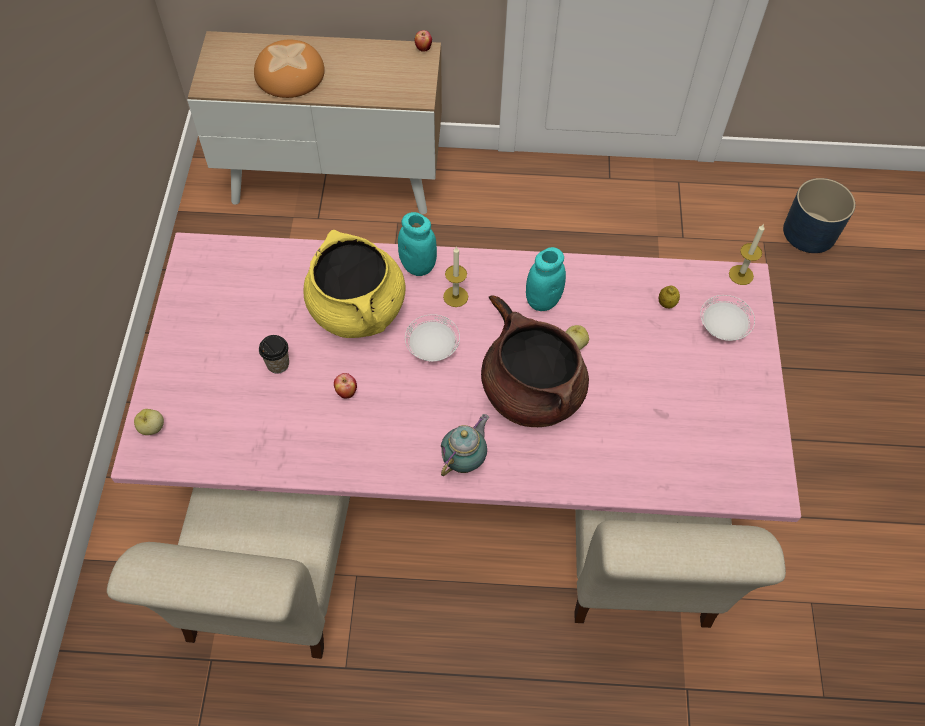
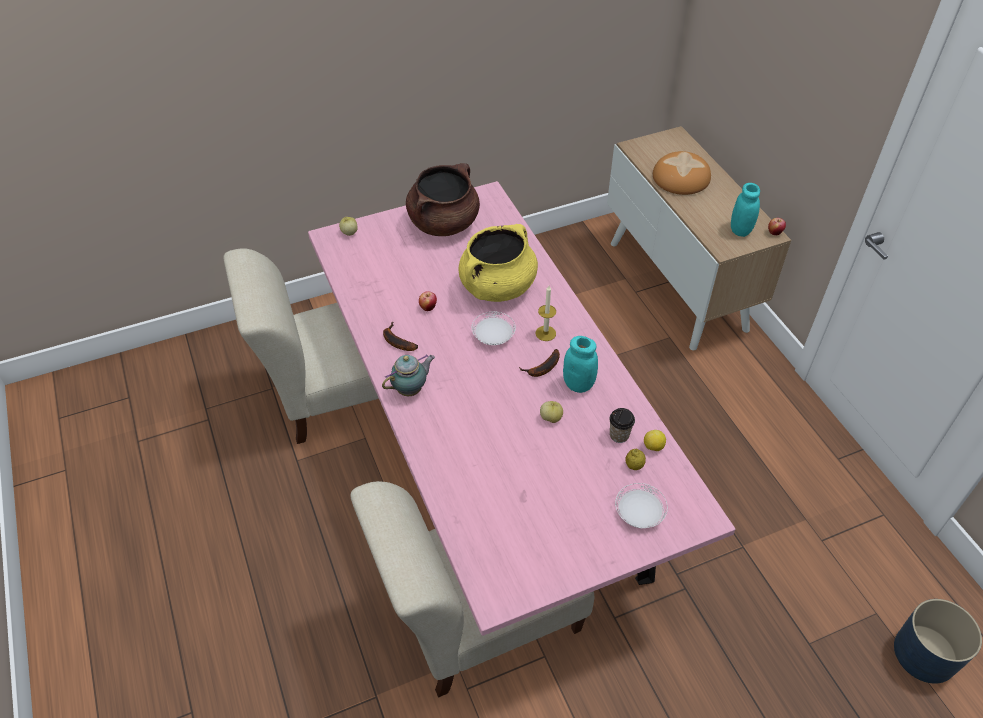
camera: 65 degrees right, 10 degrees down
cup [259,335,289,374] -> cup moved to [609,408,635,443]
turquoise jar [398,212,437,276] -> turquoise jar moved to [731,183,760,237]
teapot [441,414,489,476] -> teapot turned 45 degrees counterclockwise [382,354,435,396]
brown cooking pot [481,312,589,427] -> brown cooking pot moved to [406,163,480,236]
candle [729,224,765,285] -> none
none -> banana [383,322,418,351]
none -> lemon [644,430,666,451]

